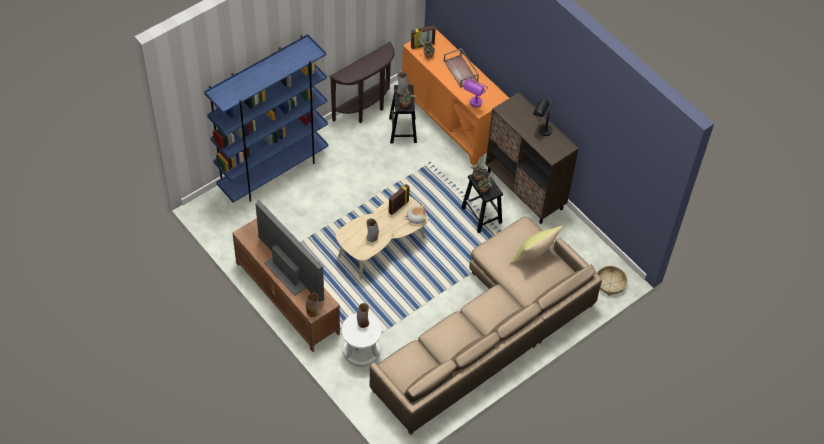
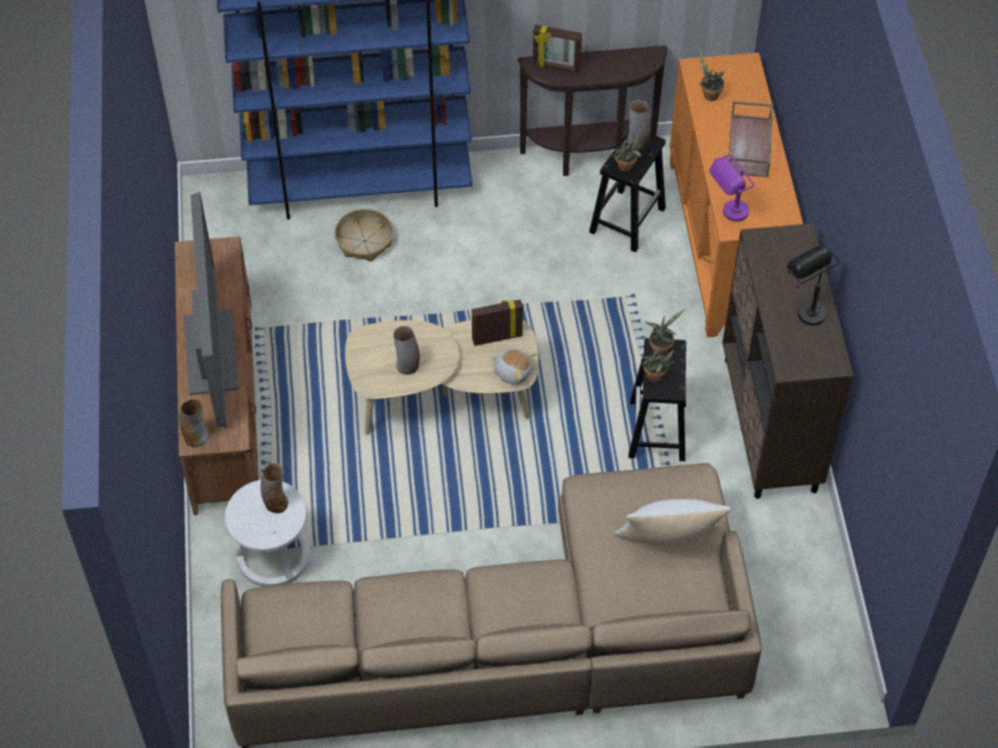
camera: 35 degrees right, 0 degrees up
picture frame [411,25,436,49] -> picture frame moved to [533,24,582,73]
yellow pillow [510,226,562,264] -> white pillow [613,499,732,546]
basket [597,266,627,296] -> basket moved to [335,209,393,261]

